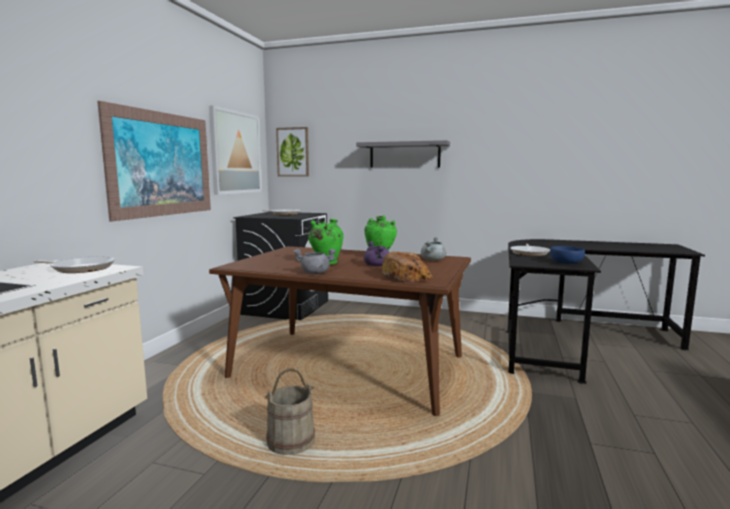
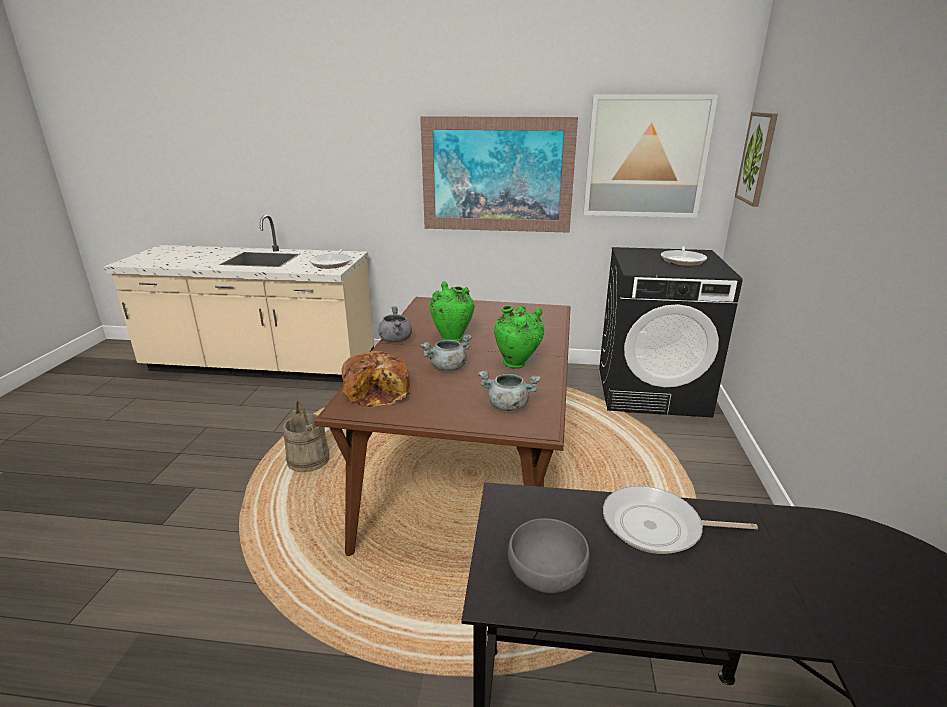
camera: 80 degrees right, 15 degrees up
grey shelf [356,140,450,168] -> none
purple cooking pot [363,241,389,266] -> grey cooking pot [421,334,472,371]
blue bowl [550,246,585,264] -> grey bowl [508,518,590,593]

